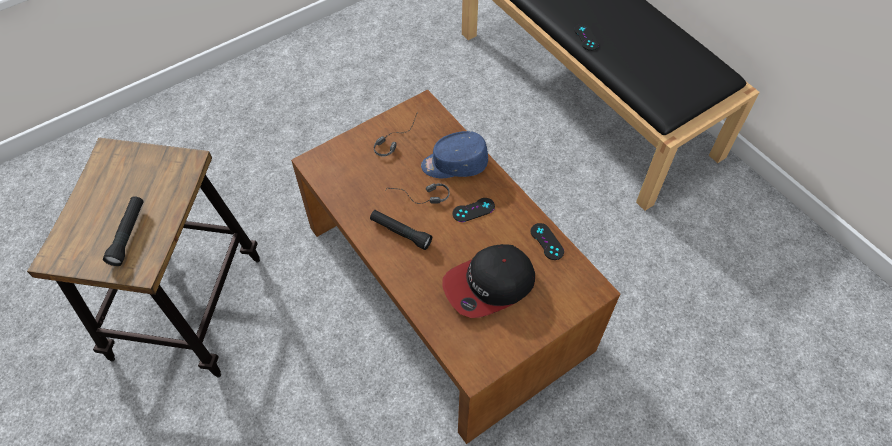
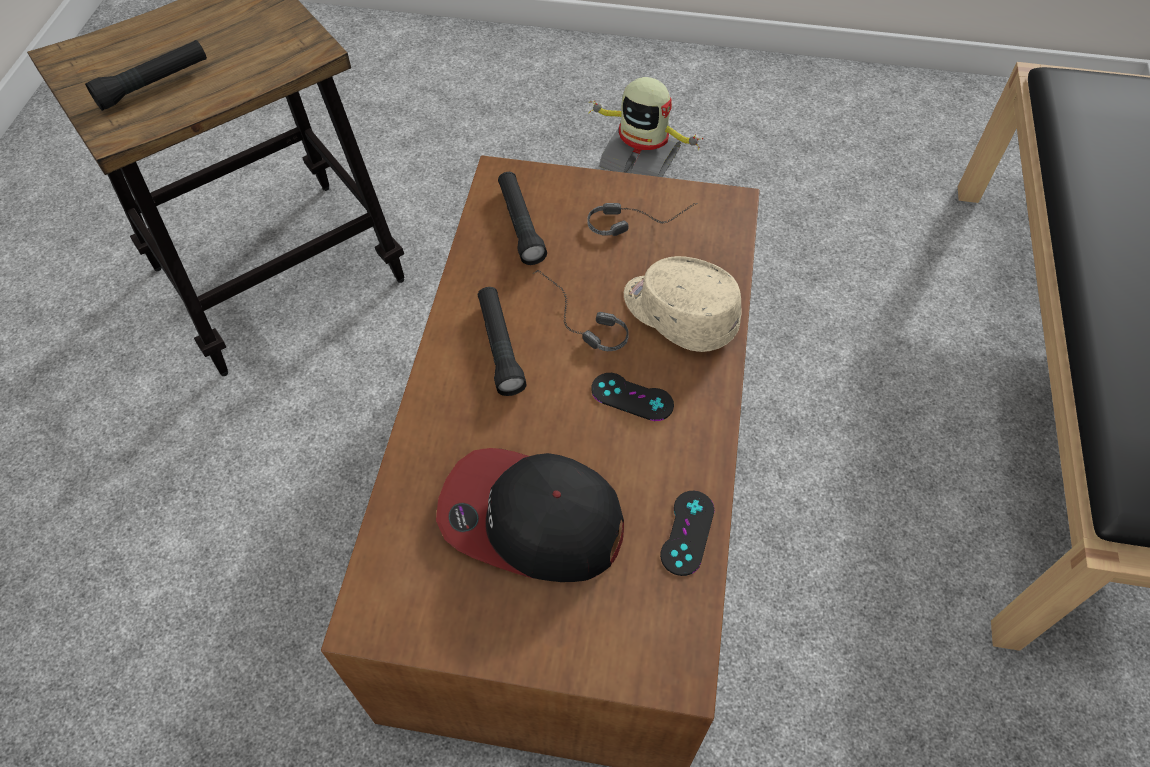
camera: 45 degrees right, 0 degrees up
blue cap [421,131,488,178] -> beige cap [624,256,742,352]
black game controller [574,24,599,51] -> none
none -> black flashlight [498,172,547,265]
none -> toy robot [588,77,703,177]

